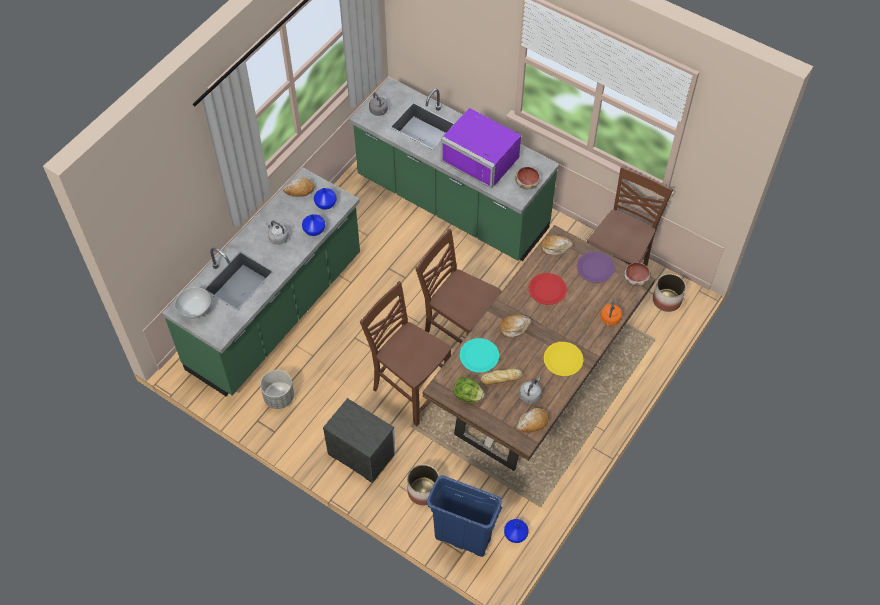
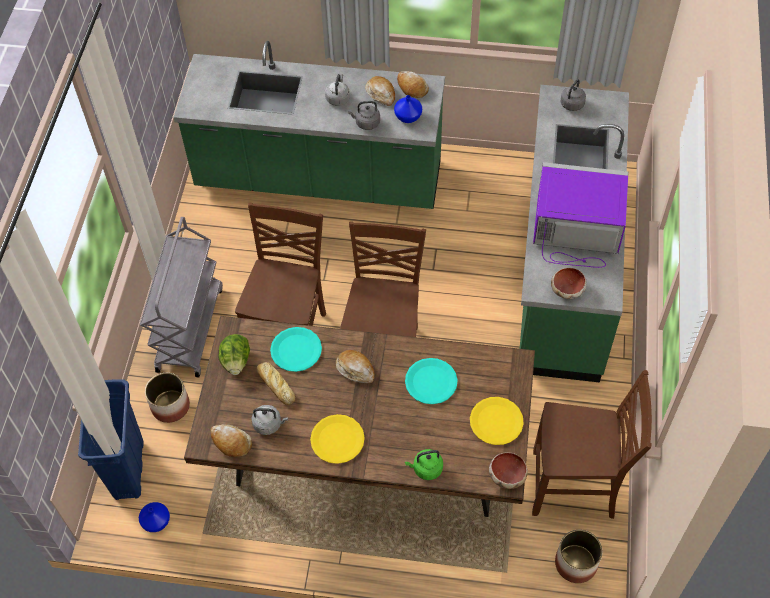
camera: 65 degrees right, 0 degrees up
white bowl [175,287,211,319] -> none
grey planter [260,370,294,409] -> none
blue vase [302,214,325,236] -> grey kettle [348,101,380,130]
nightstand [323,398,396,483] -> grey cart [140,217,223,377]
purple microwave [441,108,521,189] -> purple microwave turned 90 degrees clockwise [533,162,628,268]
red plate [529,273,567,305] -> turquoise plate [405,358,458,404]
bread [541,235,573,255] -> bread moved to [365,76,395,106]
purple plate [577,251,615,283] -> yellow plate [470,397,524,445]
orange kettle [600,300,622,325] -> green kettle [405,449,443,480]

